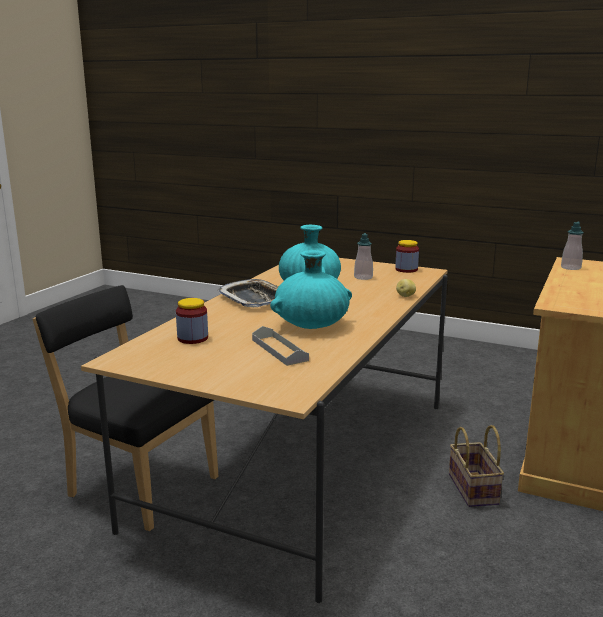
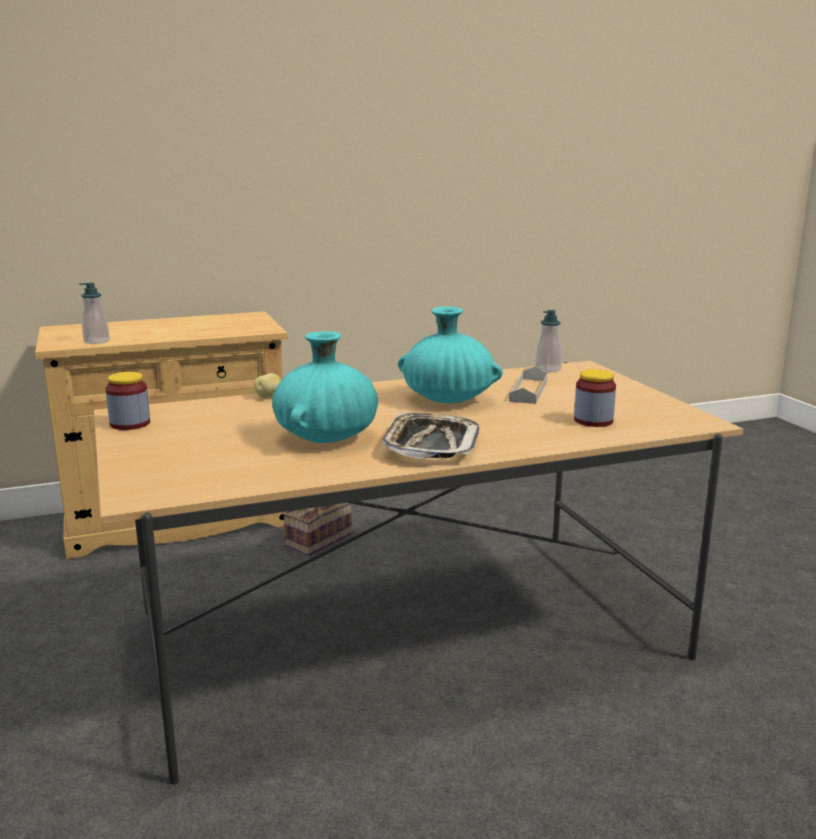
camera: 135 degrees left, 0 degrees up
black chair [33,285,218,531] -> none
soap dispenser [354,233,373,280] -> soap dispenser moved to [535,310,562,372]

